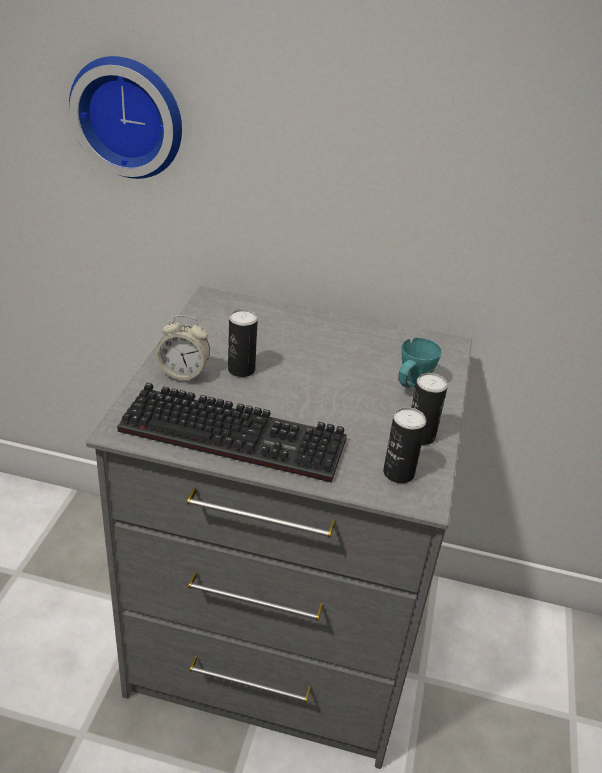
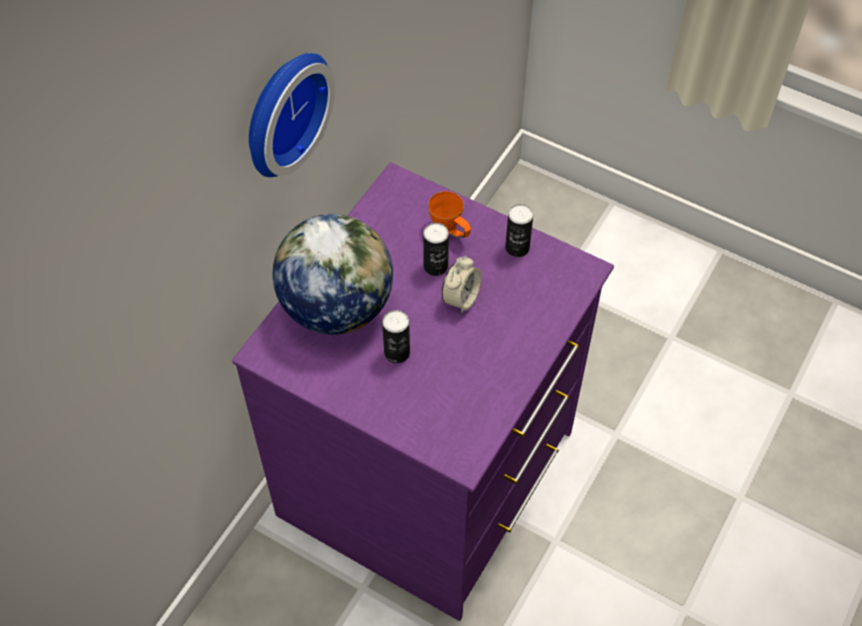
camera: 70 degrees left, 20 degrees up
wall clock [69,56,182,179] -> wall clock moved to [249,53,335,177]
grey dresser [86,286,472,769] -> purple dresser [232,163,614,621]
keyboard [117,383,347,483] -> none
alarm clock [156,315,210,381] -> alarm clock moved to [442,256,482,313]
can [383,407,426,483] -> can moved to [423,223,449,276]
turquoise mug [398,338,442,388] -> orange mug [428,191,471,238]
none -> globe [273,214,393,335]

